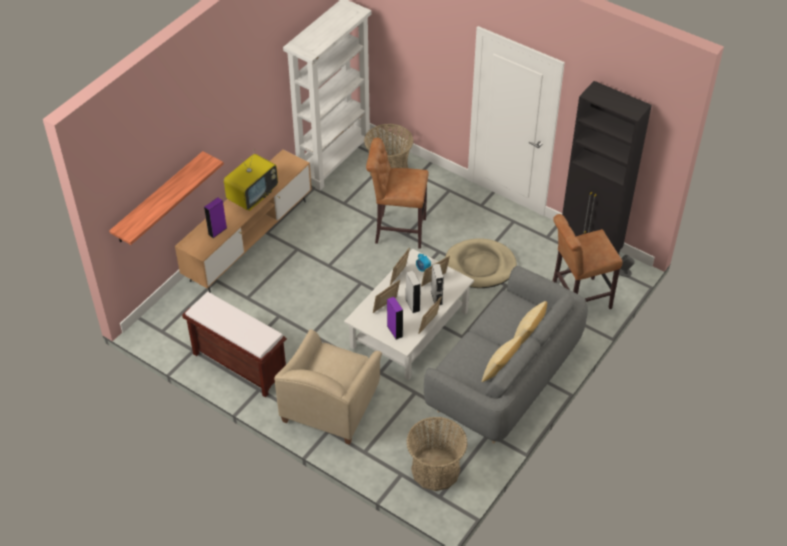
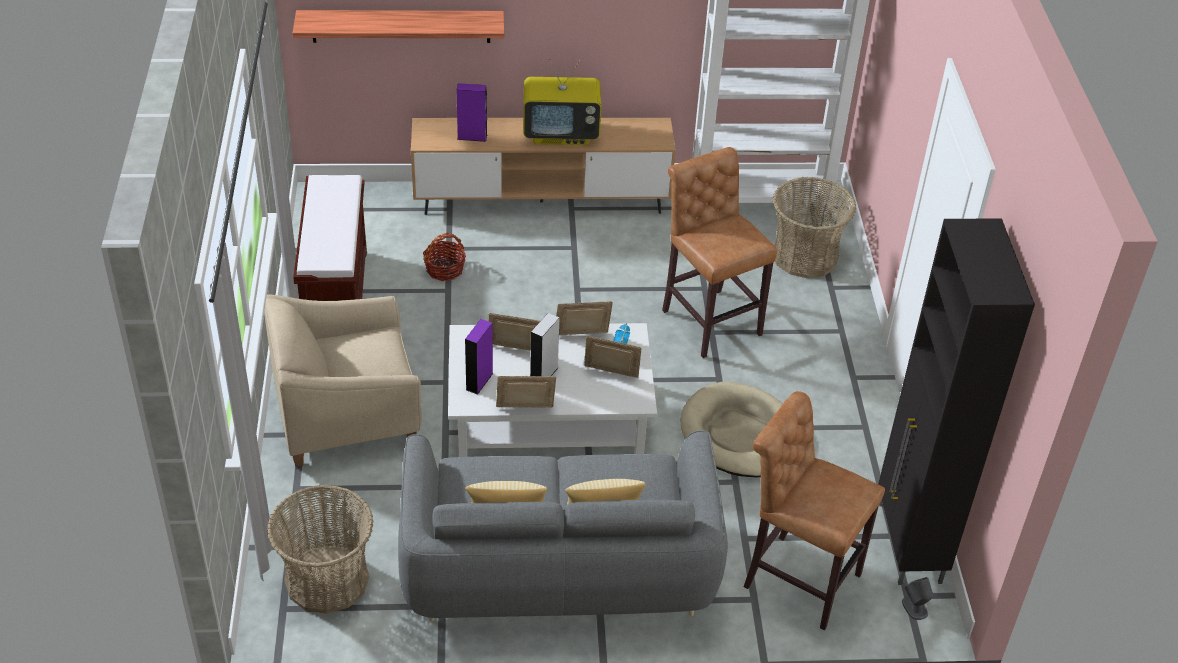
camera: 50 degrees right, 5 degrees down
grey speaker [431,264,444,305] -> none
none -> basket [423,233,466,281]

